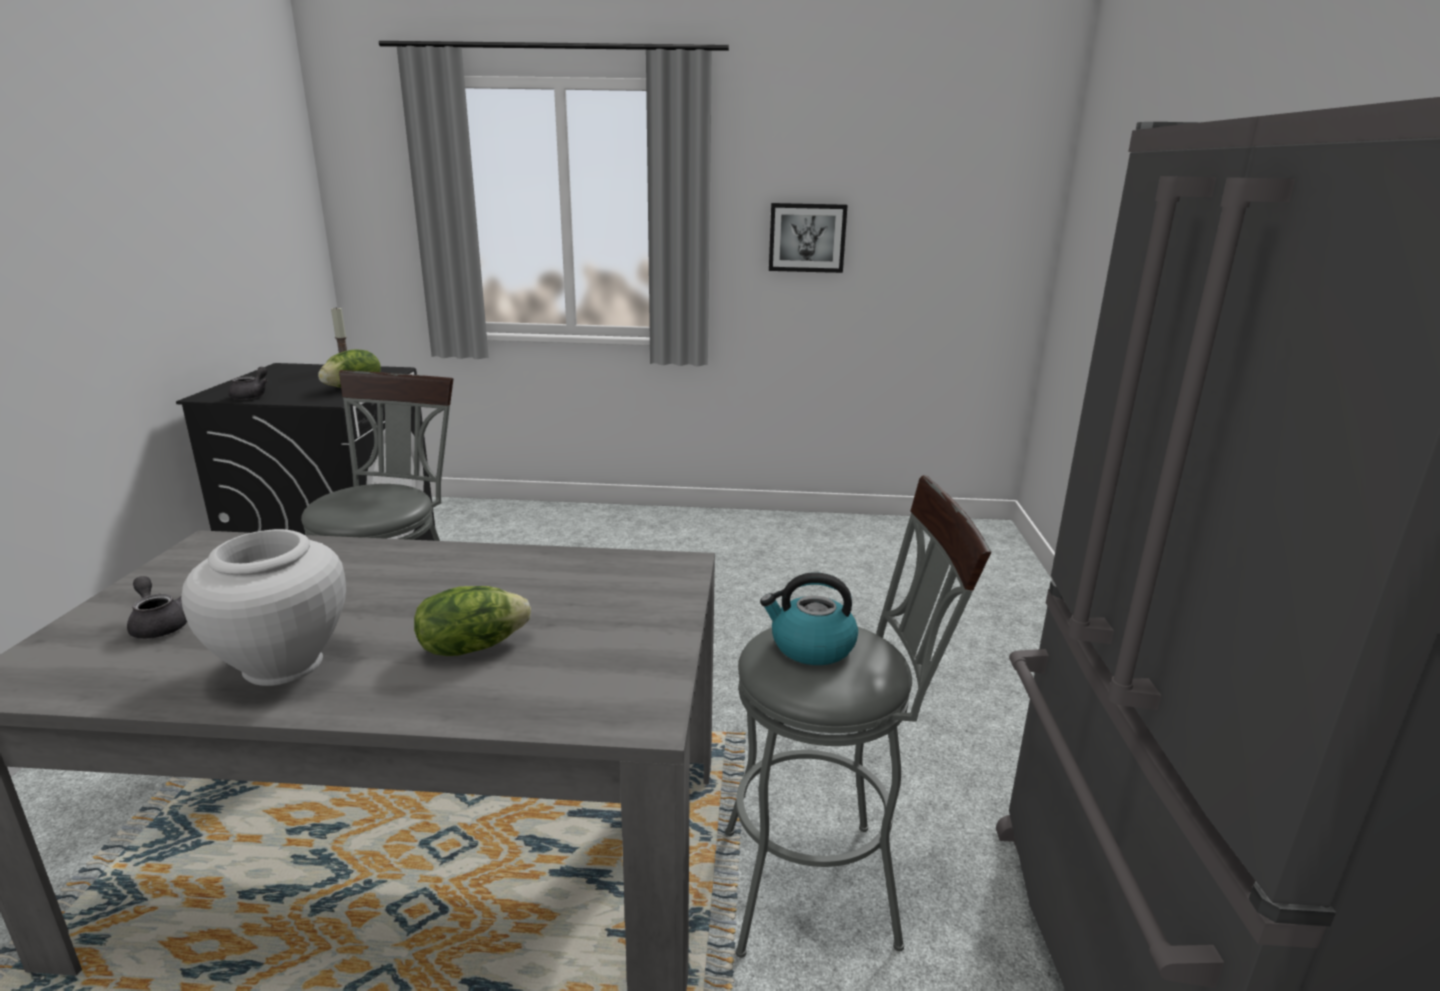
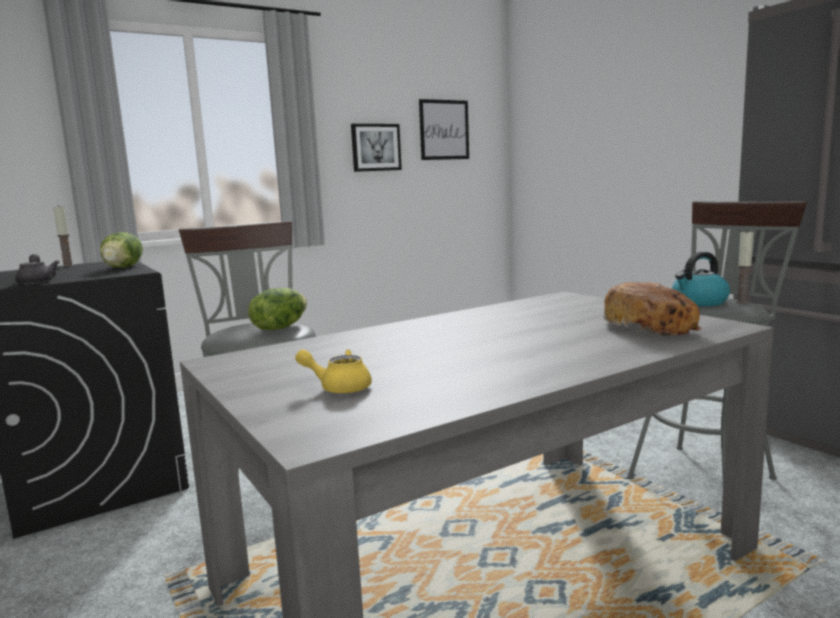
camera: 35 degrees left, 10 degrees down
grey teapot [127,576,187,639] -> yellow teapot [295,349,372,394]
white vase [181,529,346,686] -> none
lettuce [414,586,531,656] -> lettuce moved to [248,288,307,330]
none -> picture [419,99,469,160]
none -> bread [603,282,701,336]
none -> candle [736,230,753,304]

